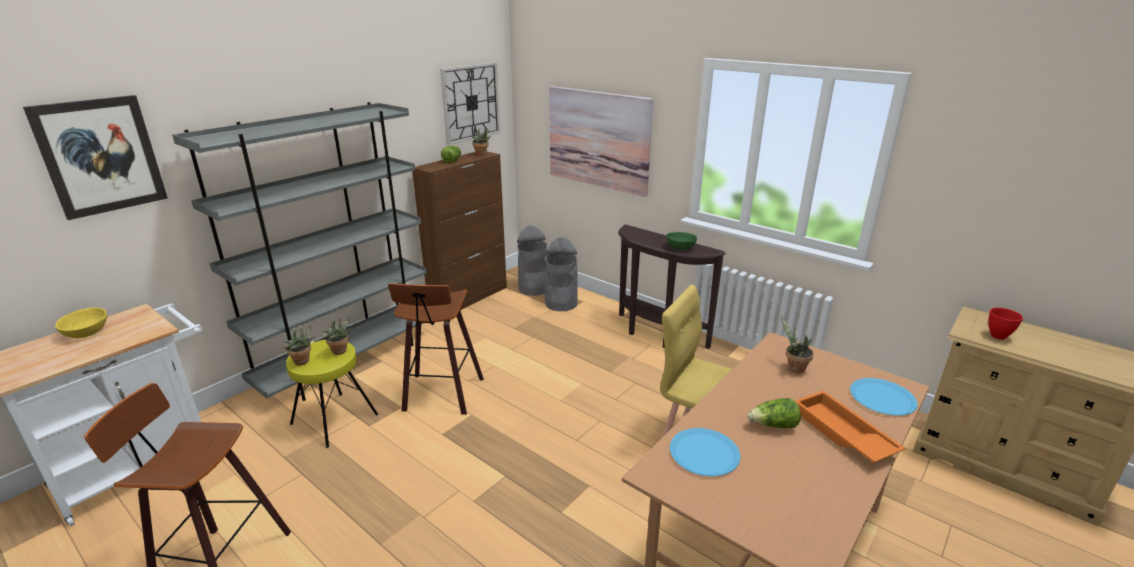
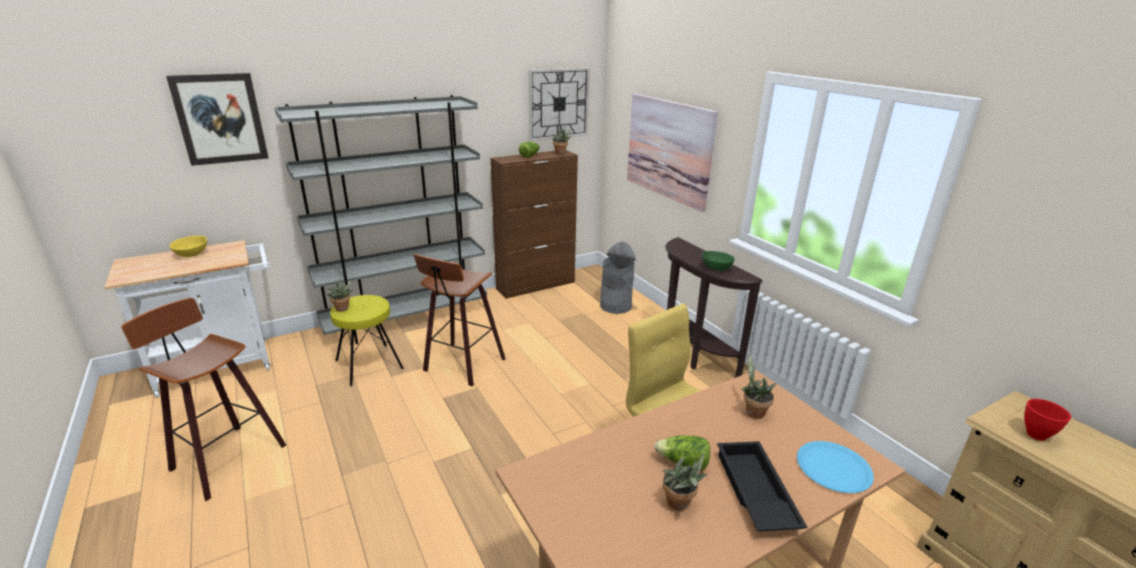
camera: 20 degrees right, 0 degrees up
potted plant [323,317,352,355] -> potted plant moved to [663,454,707,511]
grey trash can [517,225,548,296] -> none
blue plate [670,428,740,476] -> none
orange tray [795,391,906,463] -> black tray [717,441,807,532]

